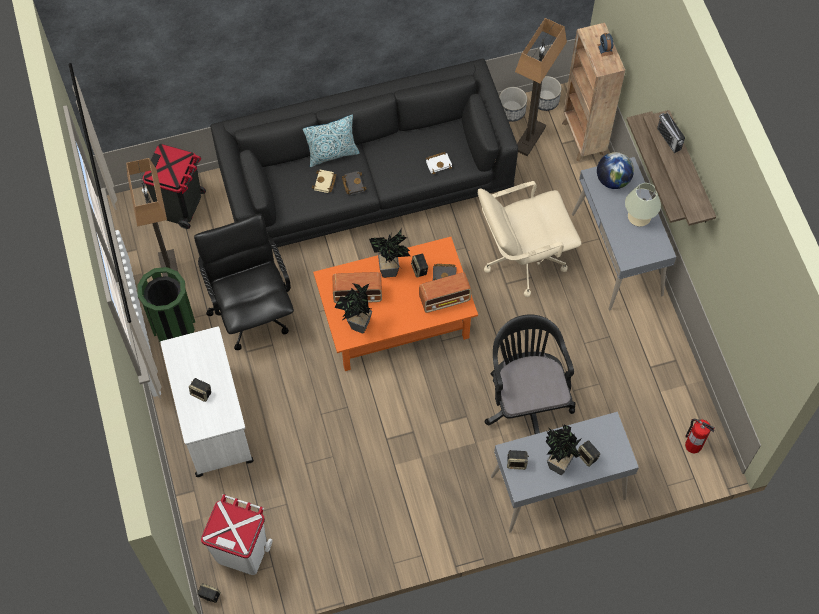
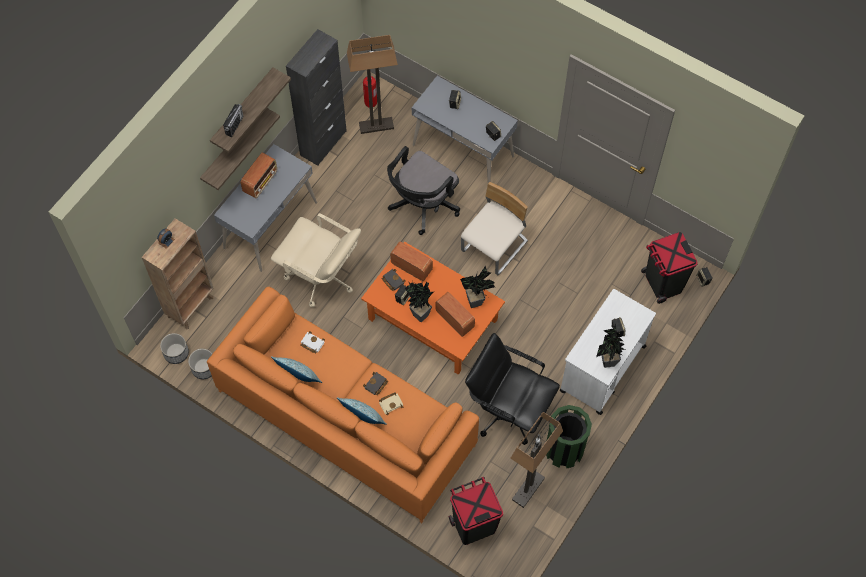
camera: 130 degrees left, 0 degrees up
black office chair [194,213,294,350] -> black office chair turned 90 degrees clockwise [465,333,560,445]
white trash can [201,494,272,575] -> black trash can [641,232,698,304]
black sofa [210,59,518,247] -> orange sofa [207,287,479,523]
floor lamp [515,18,567,156] -> floor lamp moved to [347,35,398,134]
potted plant [545,425,582,475] -> potted plant moved to [596,323,625,368]
globe [597,152,634,189] -> none
beige table lamp [625,183,661,227] -> radio [241,153,277,198]
none -> pillow [271,356,322,383]
none -> black cabinet [286,29,347,166]
none -> beige chair [461,182,528,275]

